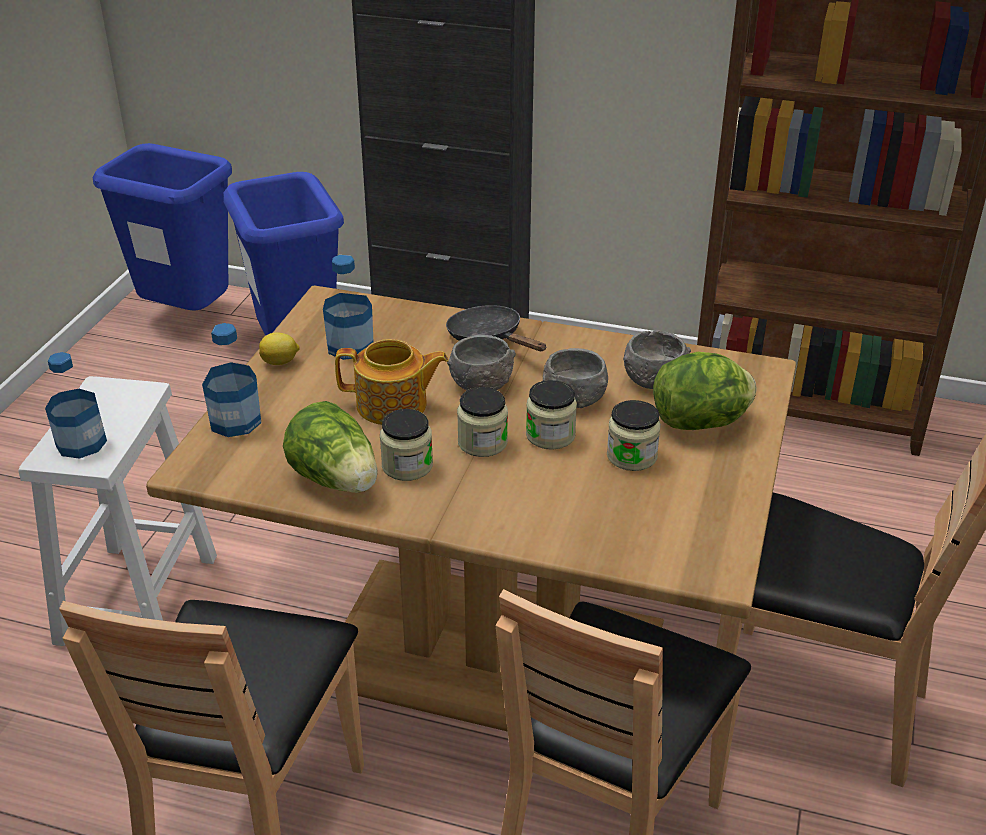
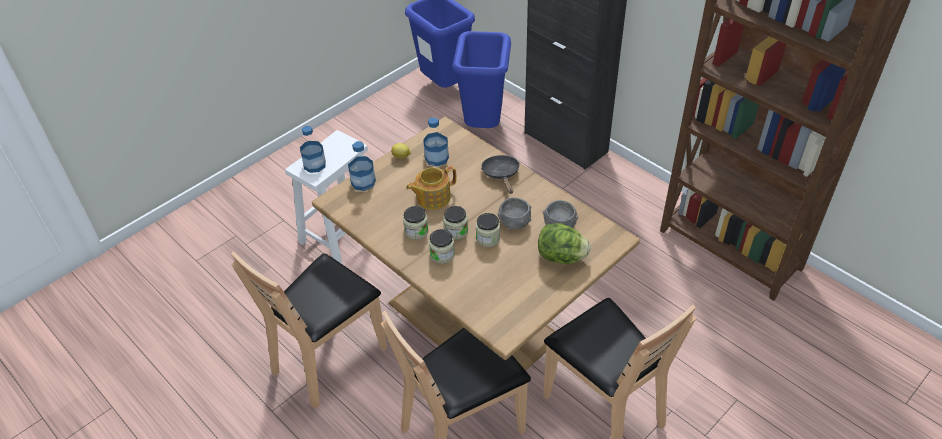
camera: 30 degrees right, 10 degrees up
lettuce [283,401,378,493] -> none
teapot [335,339,449,425] -> teapot turned 120 degrees clockwise [406,166,456,210]
grey bowl [447,335,516,391] -> none
jar [607,400,661,471] -> jar moved to [429,229,455,264]

